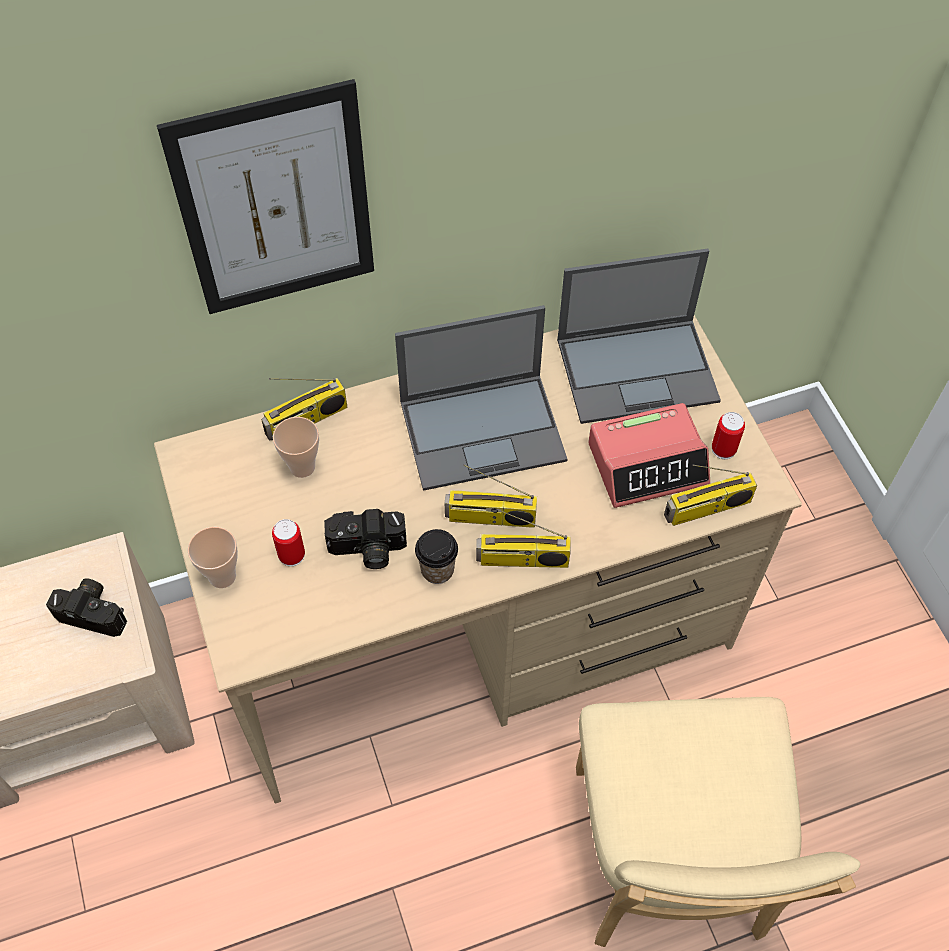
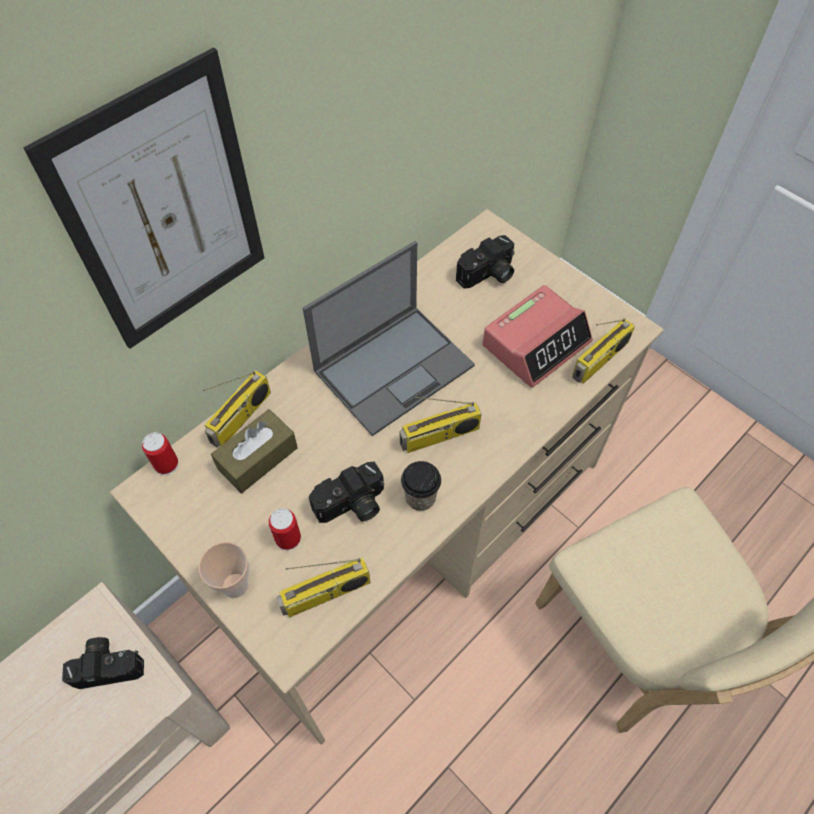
camera: 25 degrees left, 0 degrees up
cup [273,417,319,478] -> brown tissue box [211,409,298,493]
radio [476,509,571,568] -> radio moved to [276,557,370,617]
laptop [557,248,721,424] -> camera [456,235,515,289]
can [712,412,745,459] -> can moved to [142,432,178,475]

